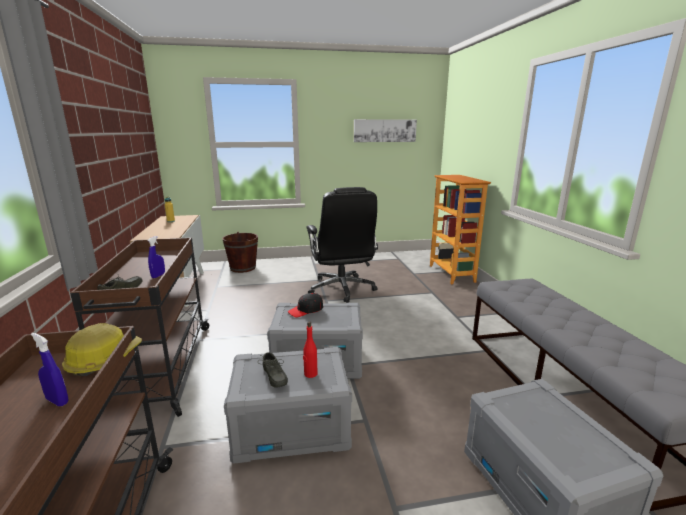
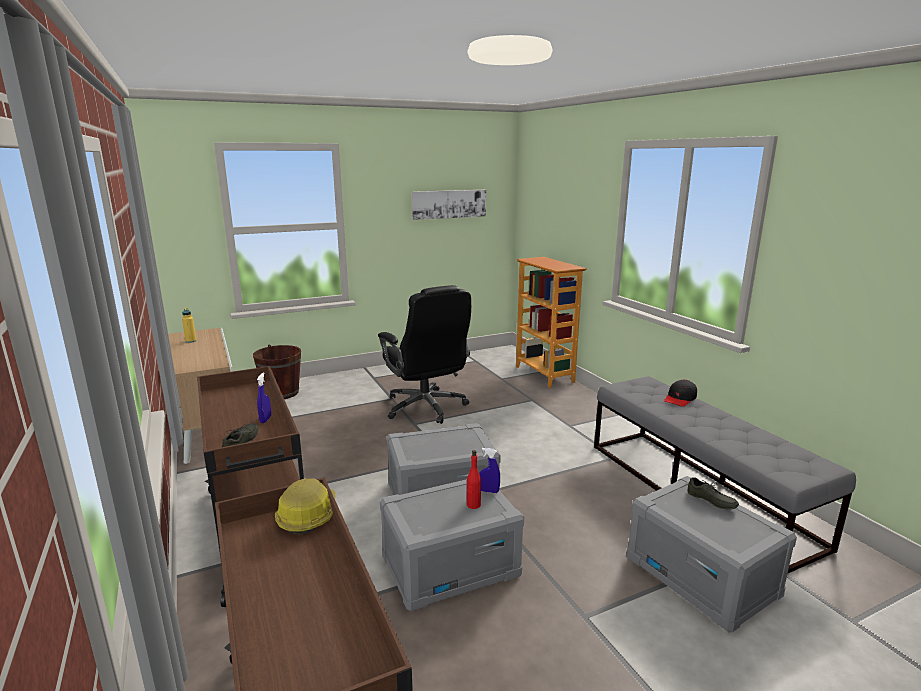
camera: 15 degrees left, 0 degrees up
blue spray bottle [31,333,69,406] -> blue spray bottle moved to [479,448,500,493]
grey shoe [258,352,288,388] -> grey shoe moved to [687,477,739,509]
black cap [288,293,323,318] -> black cap moved to [664,379,697,407]

